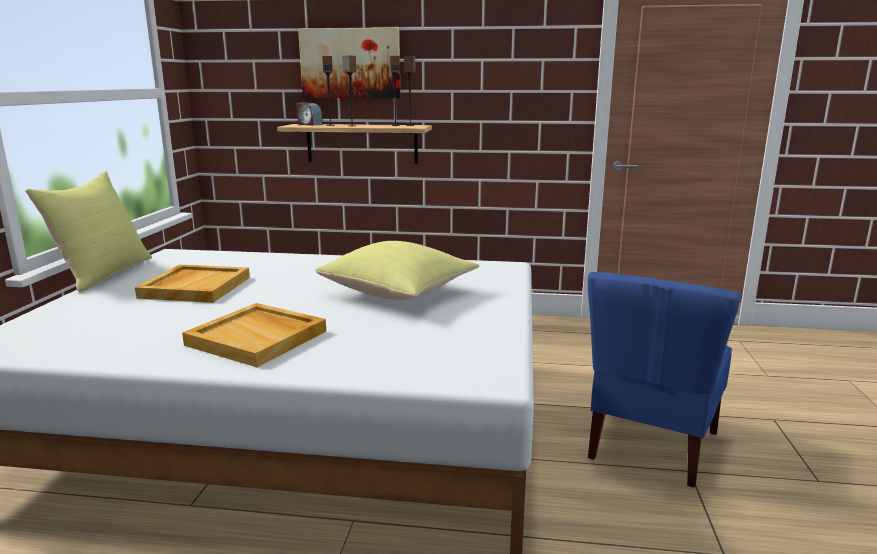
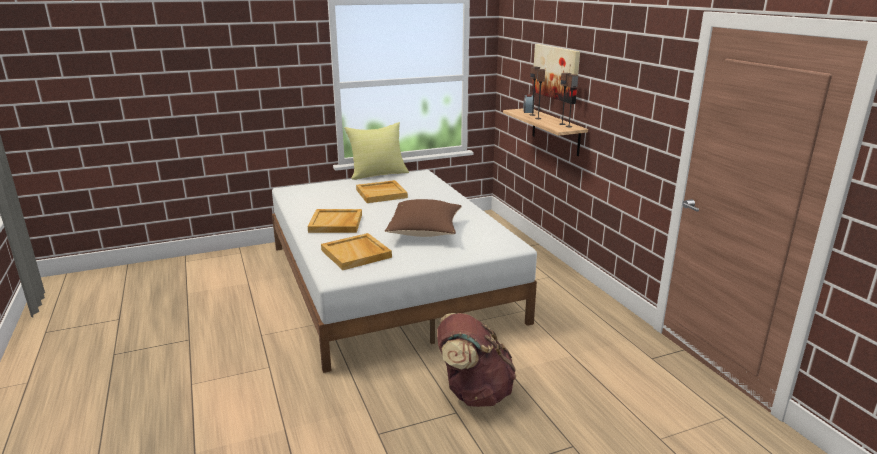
camera: 60 degrees right, 5 degrees up
yellow pillow [315,241,479,300] -> brown pillow [385,199,462,237]
blue chair [588,272,741,488] -> brown backpack [437,313,516,407]
none -> beige tray [321,233,392,270]

